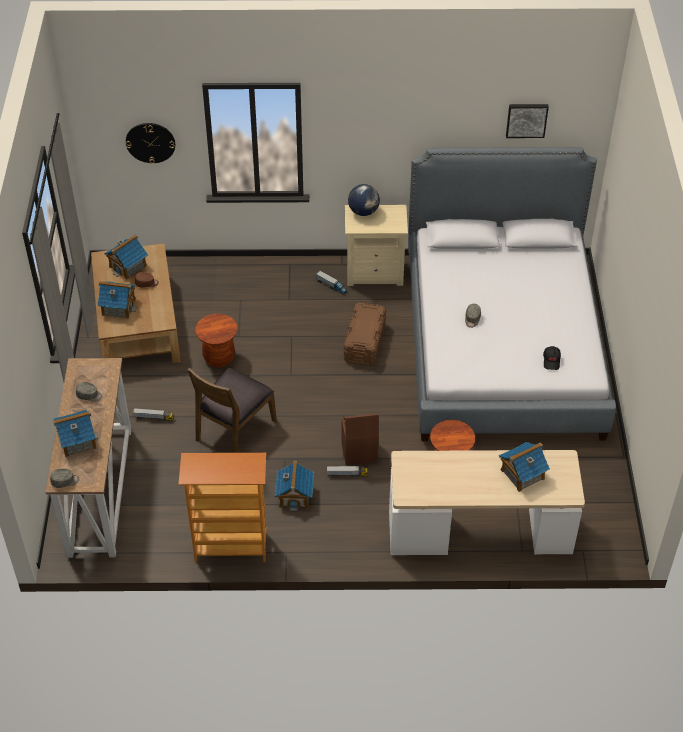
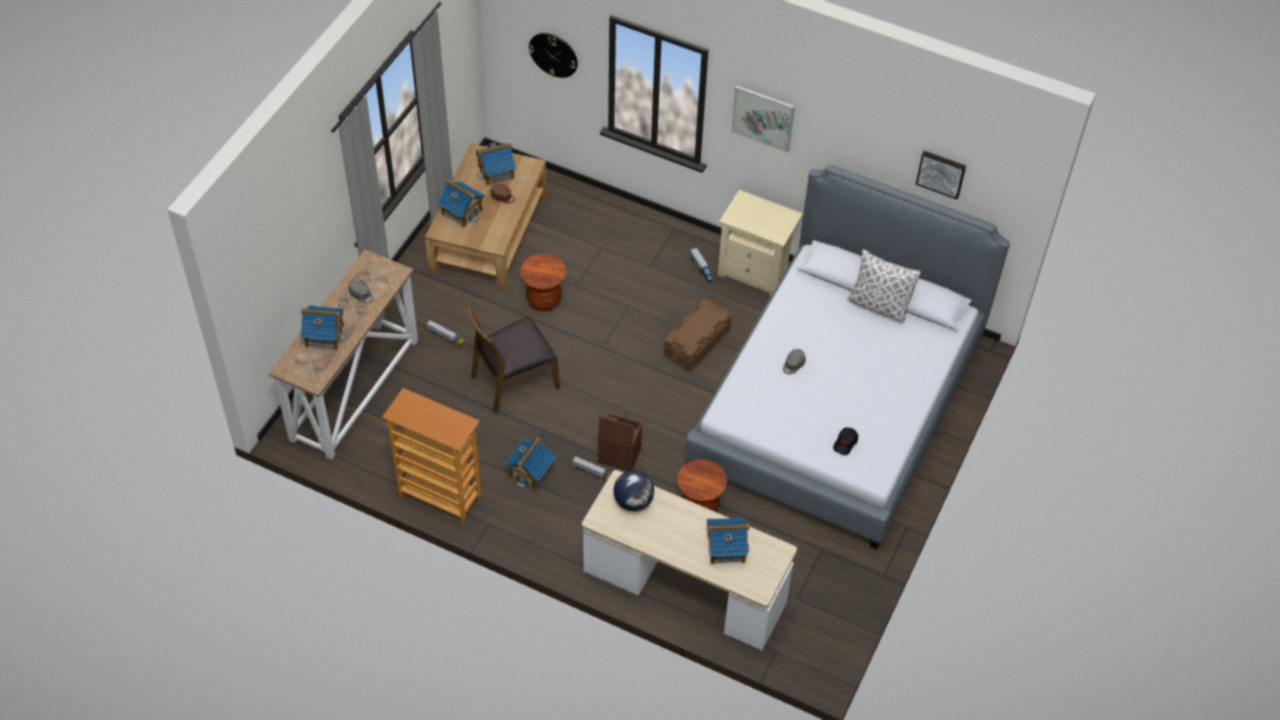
camera: 25 degrees right, 5 degrees up
grey cap [50,469,79,488] -> none
globe [348,184,380,216] -> globe moved to [613,470,654,511]
none -> picture [731,85,795,153]
none -> pillow [847,249,921,323]

